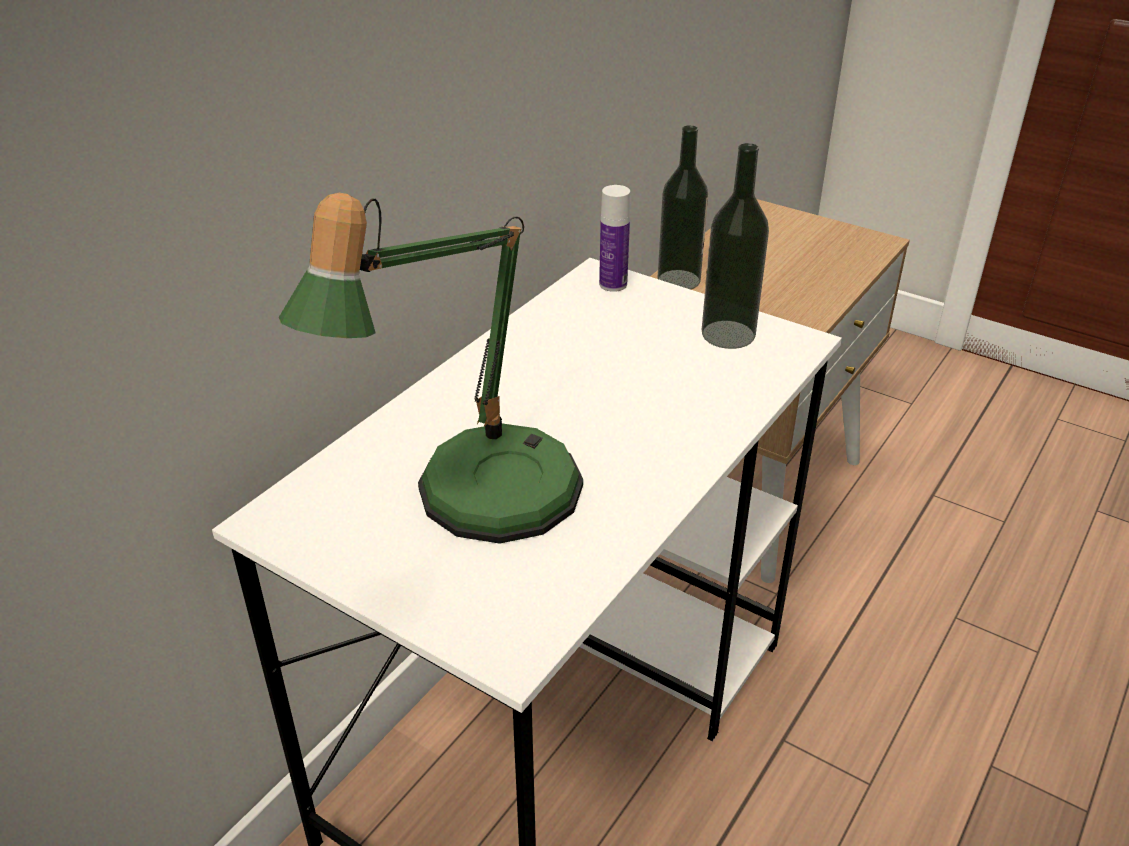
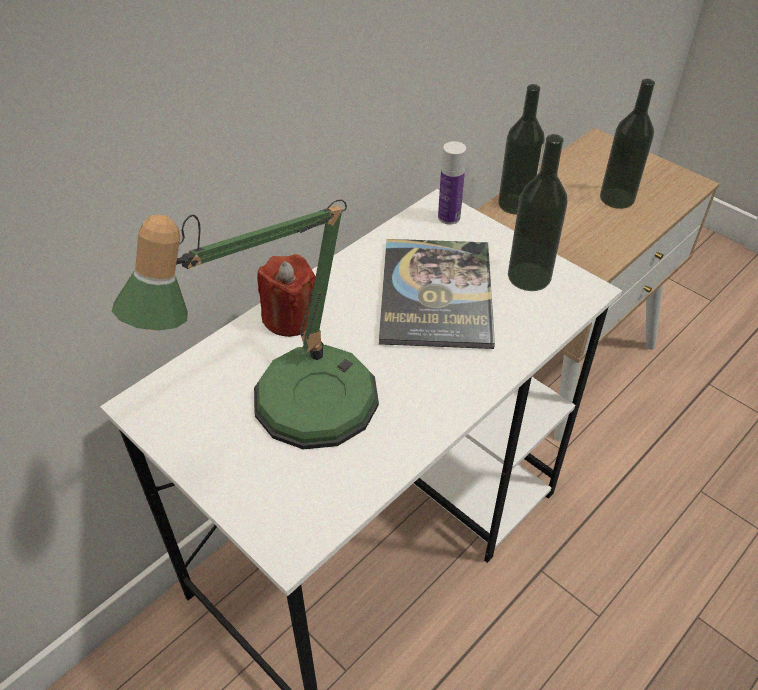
camera: 10 degrees right, 10 degrees up
none -> red candle [257,254,316,337]
none -> book [379,239,495,349]
none -> bottle [600,79,655,209]

